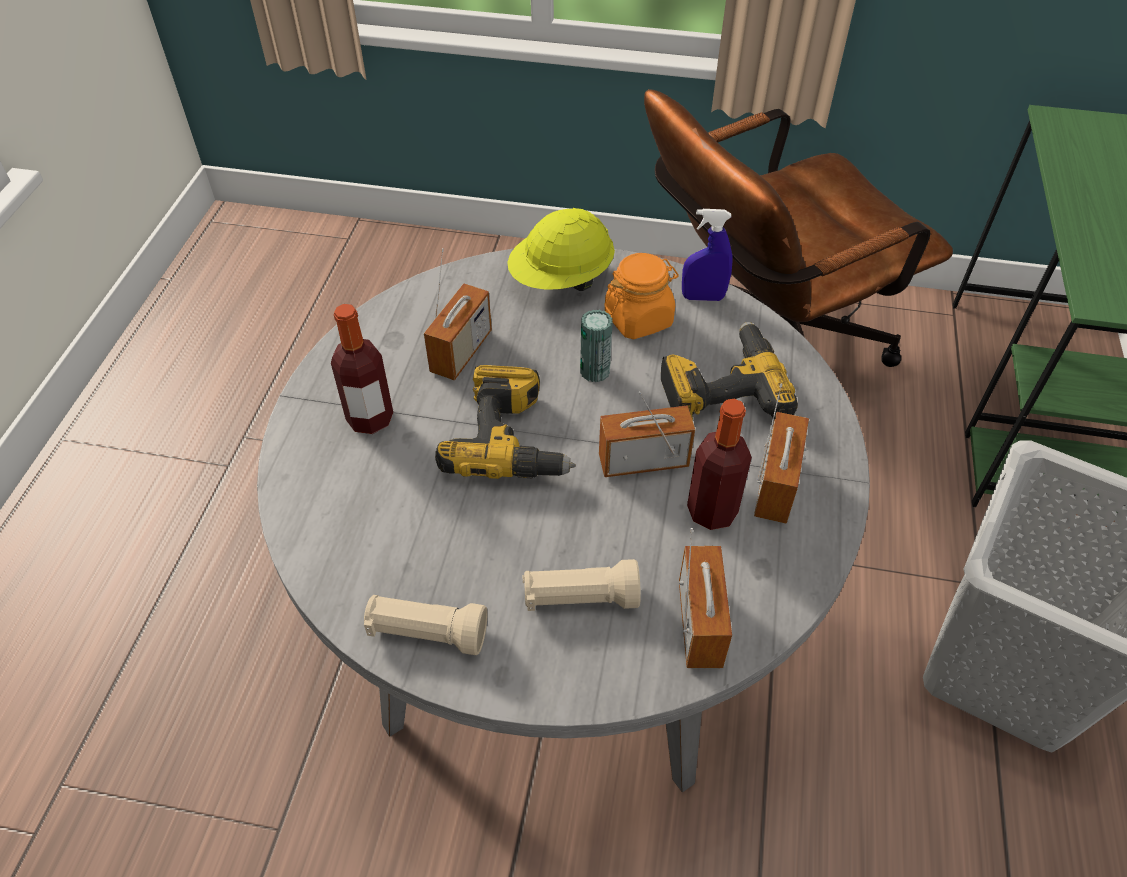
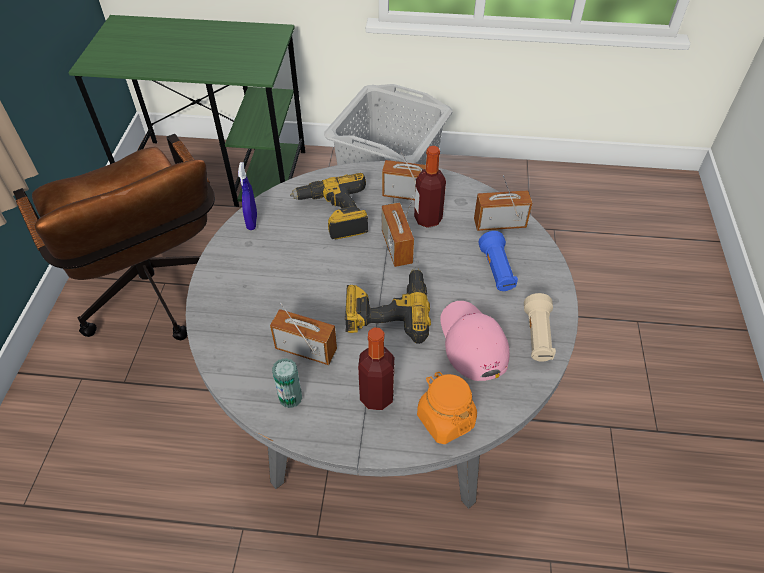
camera: 95 degrees left, 0 degrees up
yellow hard hat [507,208,615,291] -> none
beige flashlight [523,559,641,611] -> blue flashlight [478,231,518,291]
can [580,309,613,382] -> can moved to [272,358,302,408]
orange jar [604,253,679,340] -> orange jar moved to [417,372,477,444]
none -> pink cap [440,301,510,381]

